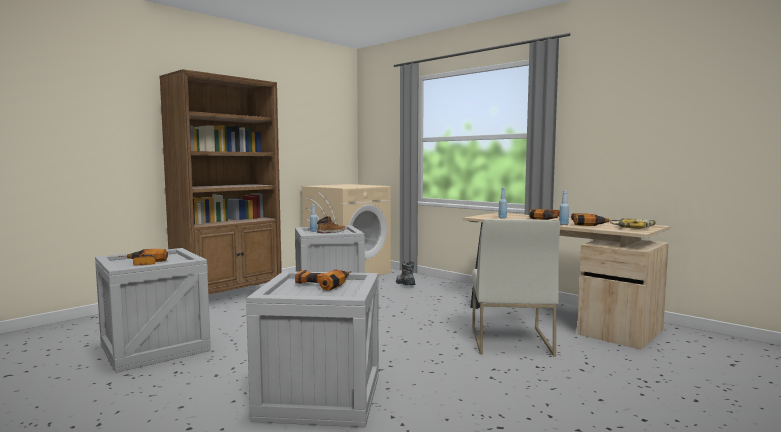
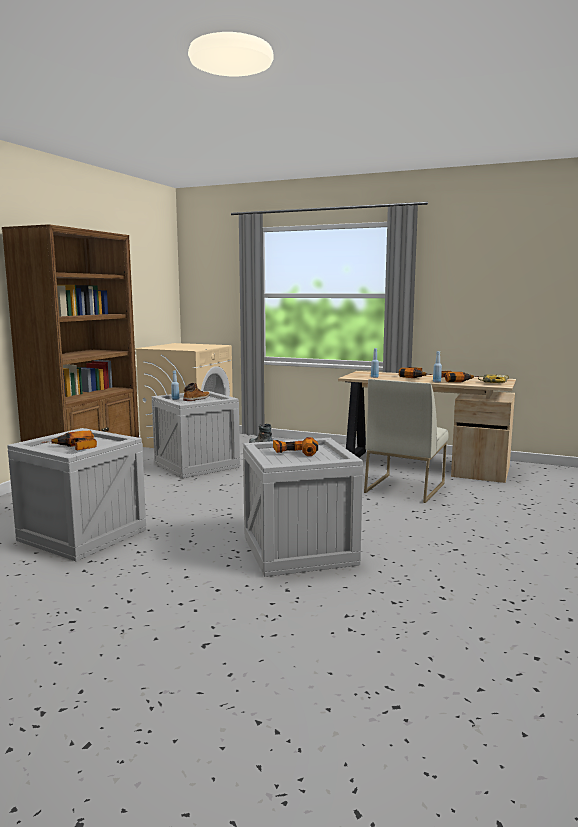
camera: 20 degrees left, 5 degrees up
white chair [471,219,560,357] -> white chair turned 45 degrees clockwise [364,379,449,503]

